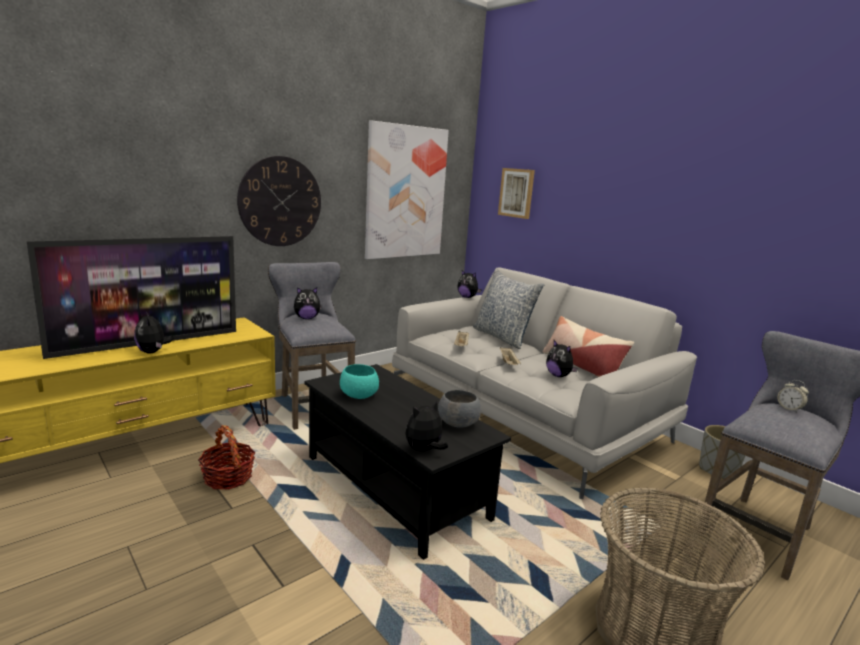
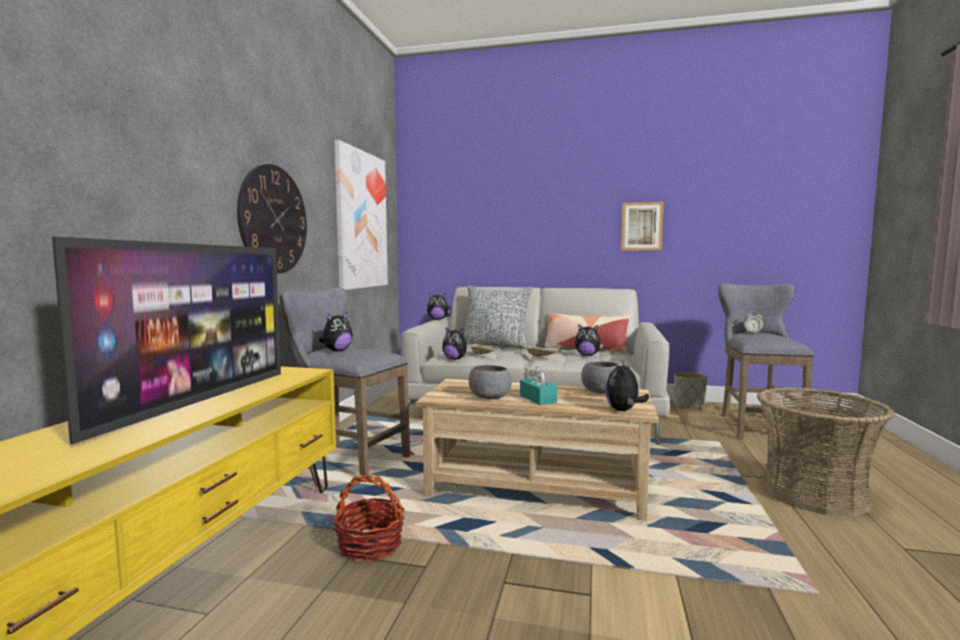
camera: 35 degrees left, 10 degrees down
plush toy [134,311,173,353] -> plush toy moved to [442,328,471,360]
black coffee table [304,364,511,560] -> beige coffee table [416,379,659,521]
turquoise bowl [340,364,379,399] -> grey bowl [468,365,512,399]
picture [498,168,535,219] -> picture moved to [621,202,664,251]
none -> turquoise tissue box [520,367,557,405]

